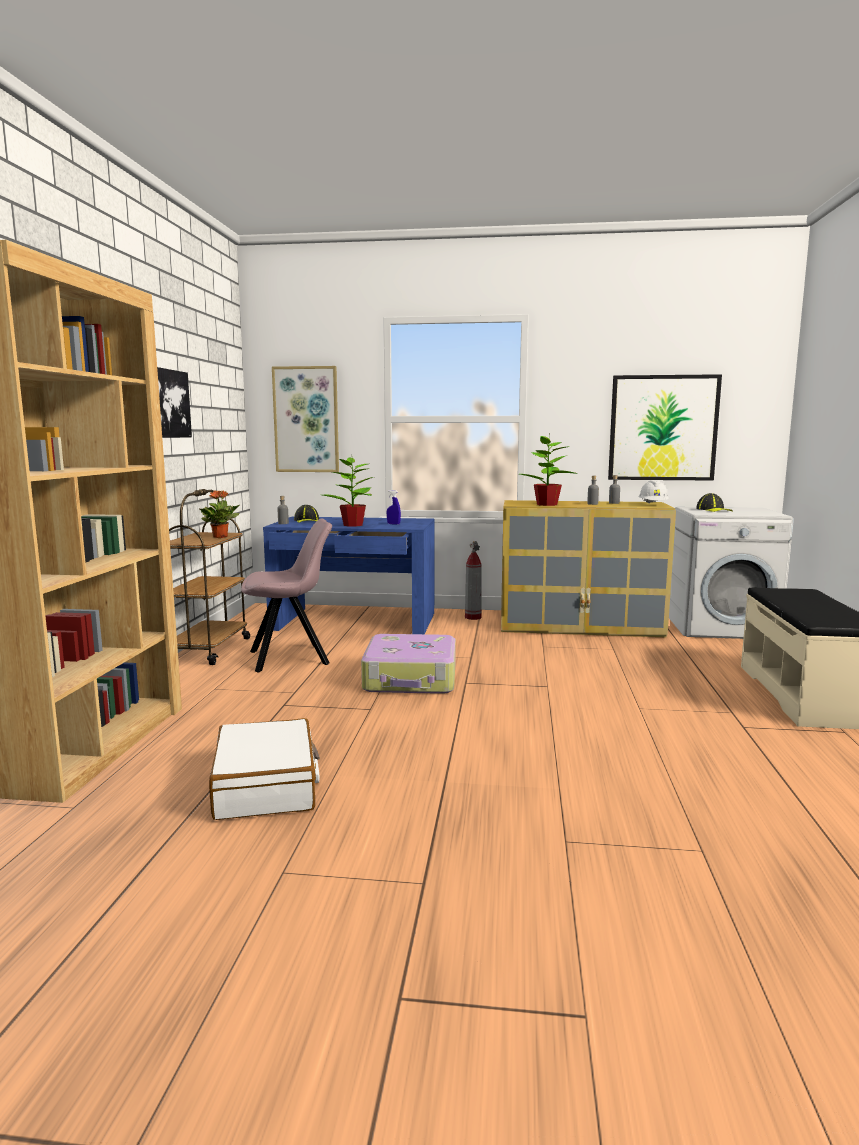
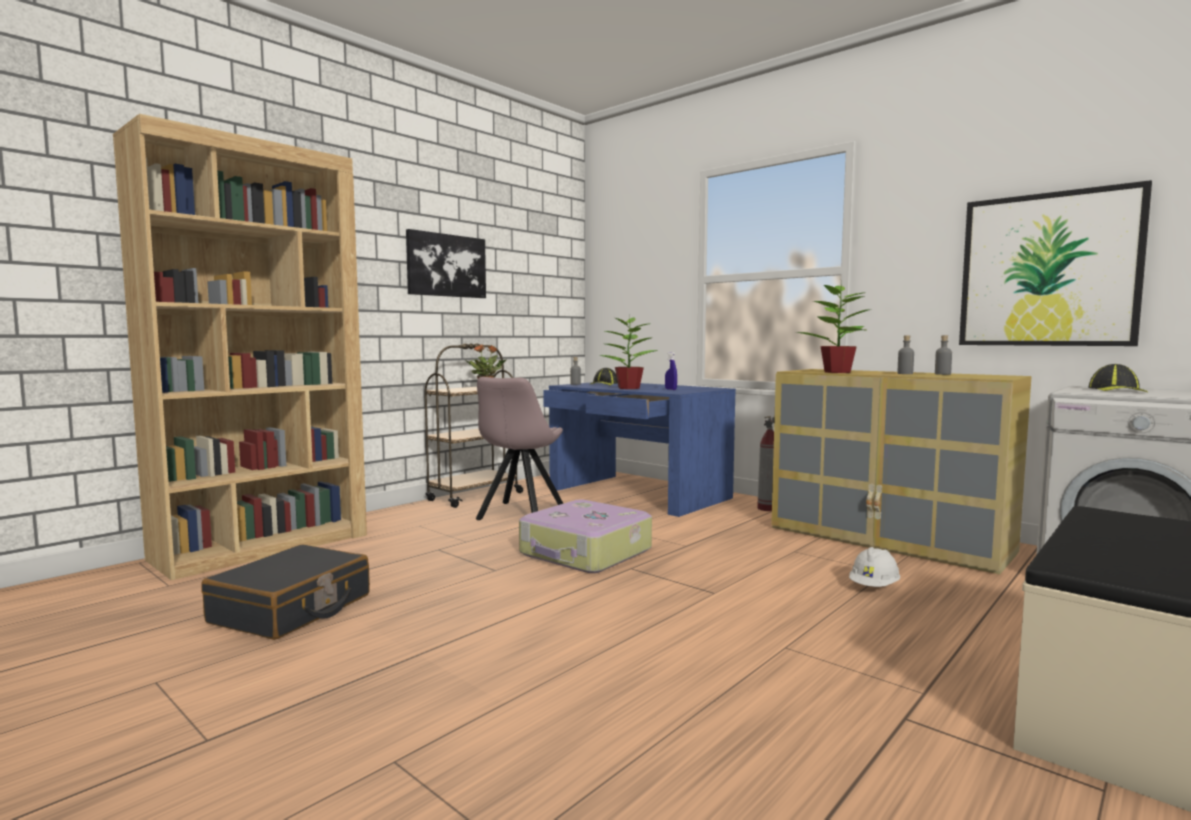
camera: 35 degrees right, 5 degrees down
white suitcase [209,718,320,820] -> black suitcase [201,544,370,640]
pink chair [241,518,332,672] -> pink chair turned 90 degrees clockwise [476,377,564,520]
picture [272,366,339,472] -> none
white hard hat [639,480,669,504] -> white hard hat moved to [849,547,900,587]

